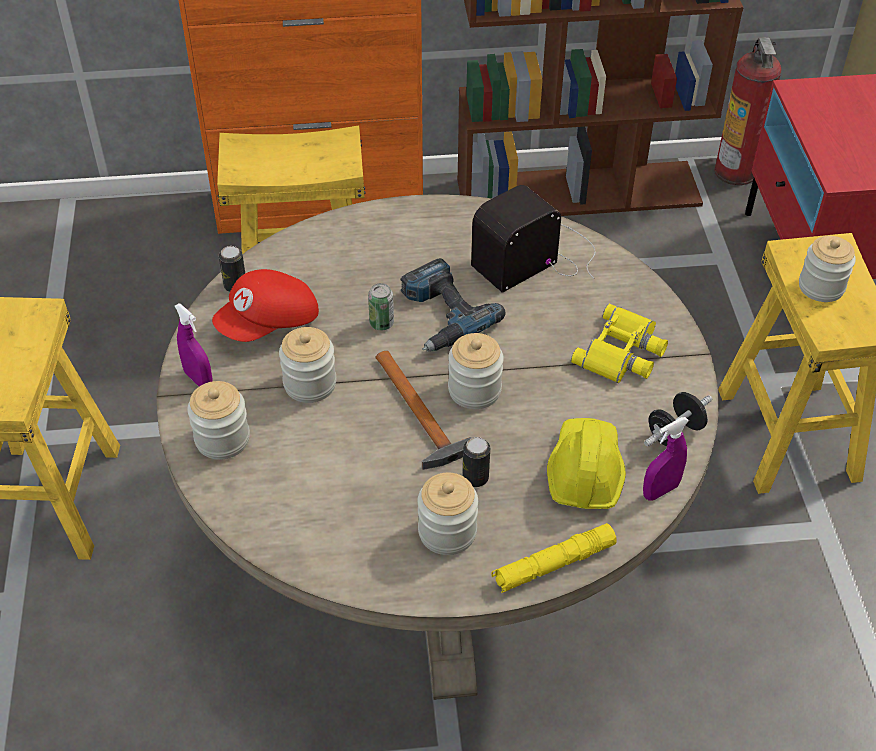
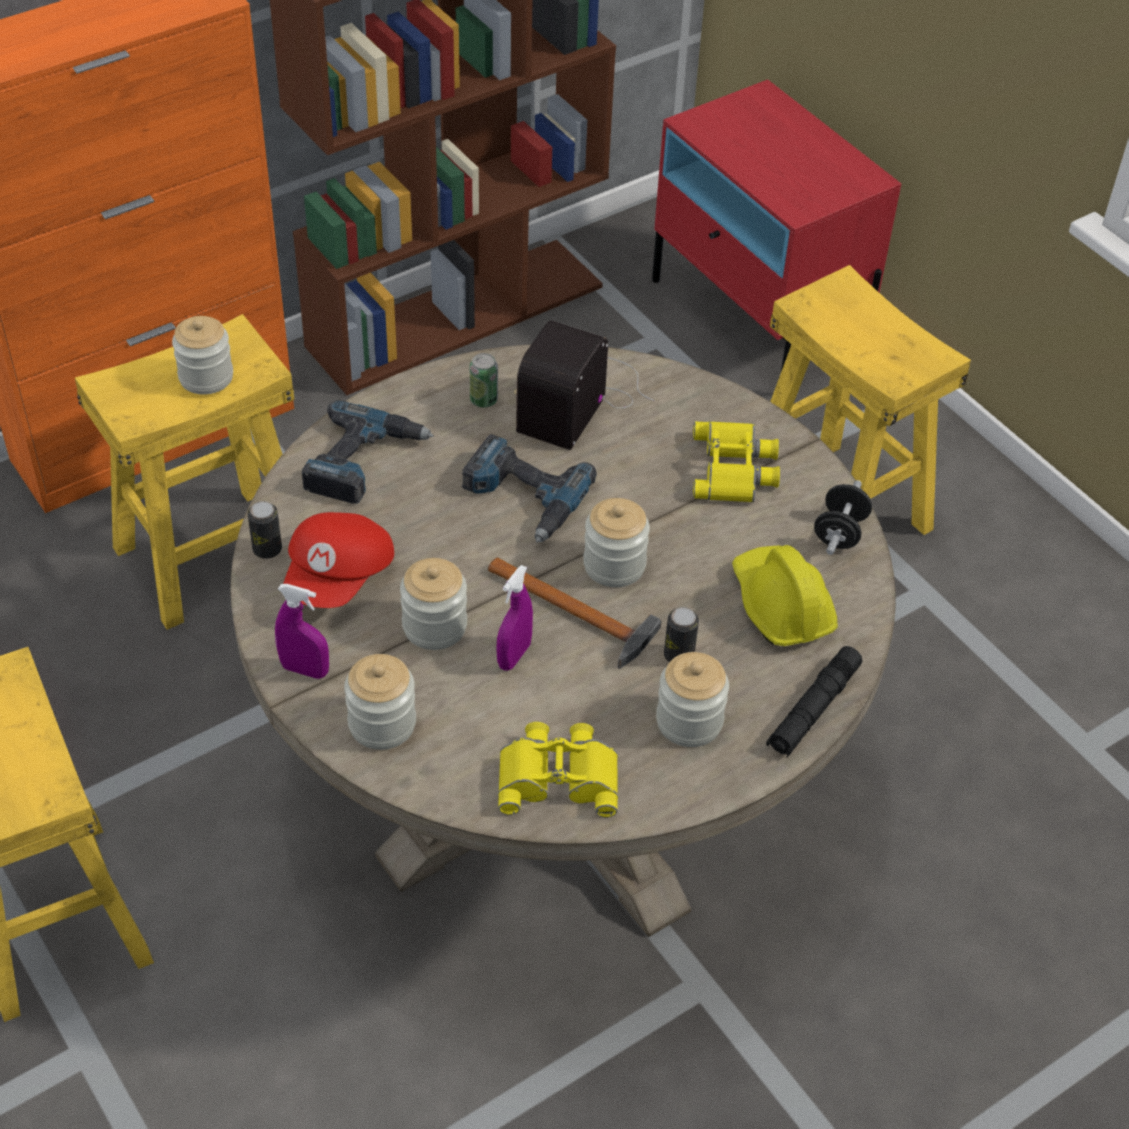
camera: 30 degrees left, 0 degrees up
can [368,283,394,330] -> can moved to [470,353,498,408]
yellow flashlight [491,523,617,593] -> black flashlight [766,646,862,757]
purple spray bottle [643,417,689,501] -> purple spray bottle moved to [497,565,533,671]
fire extinguisher [714,37,782,185] -> none
jar [799,236,856,302] -> jar moved to [172,316,233,395]
none -> power drill [302,400,434,504]
none -> yellow binoculars [498,722,618,817]

